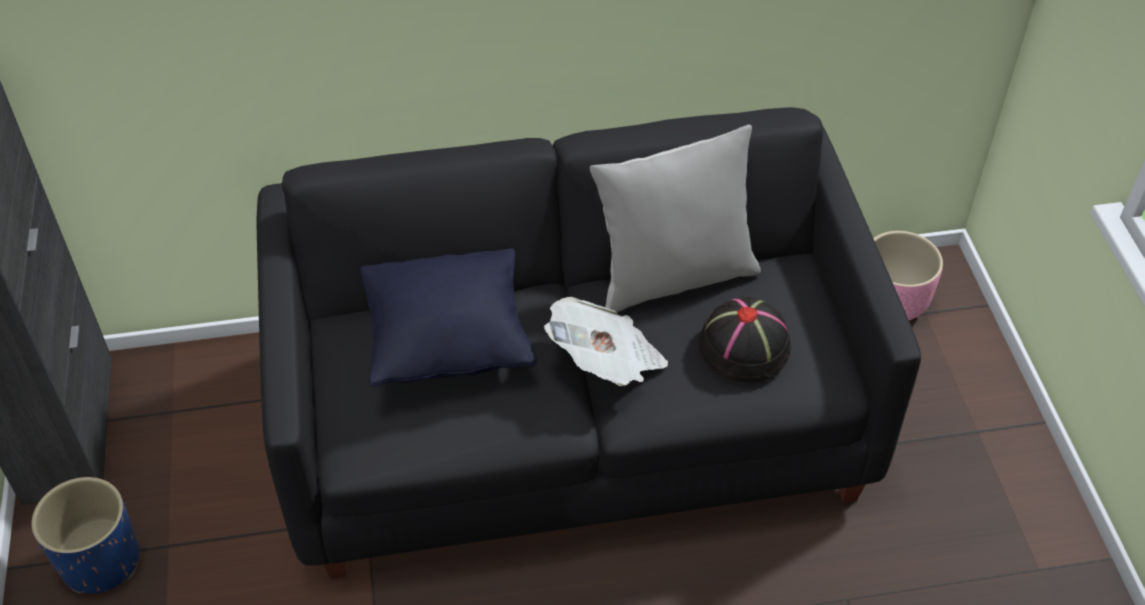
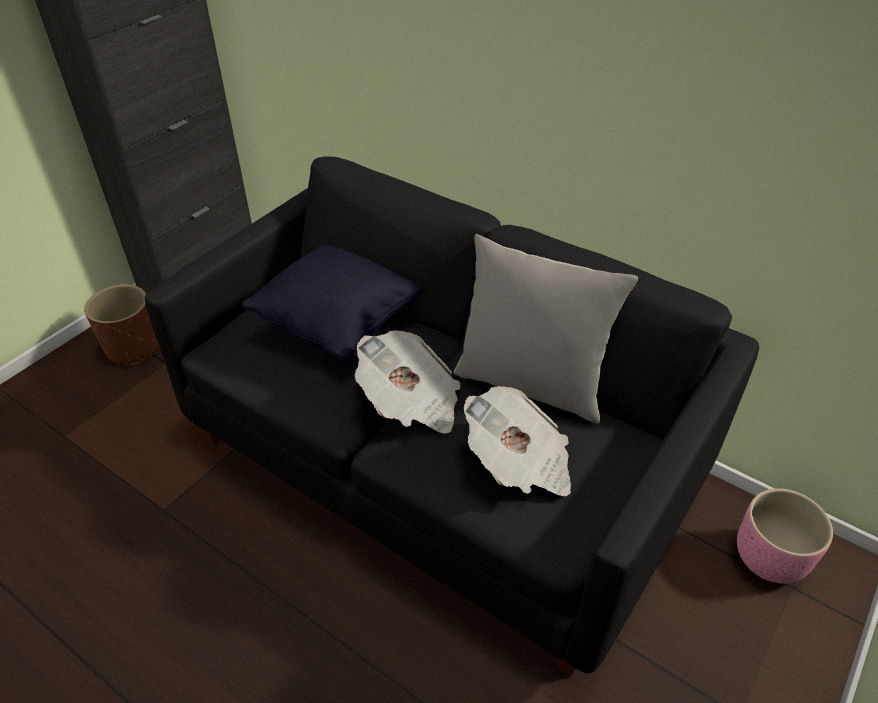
camera: 45 degrees right, 5 degrees down
blue planter [31,477,139,594] -> brown planter [84,284,159,365]
black hat [699,297,791,383] -> newspaper [464,386,571,496]

